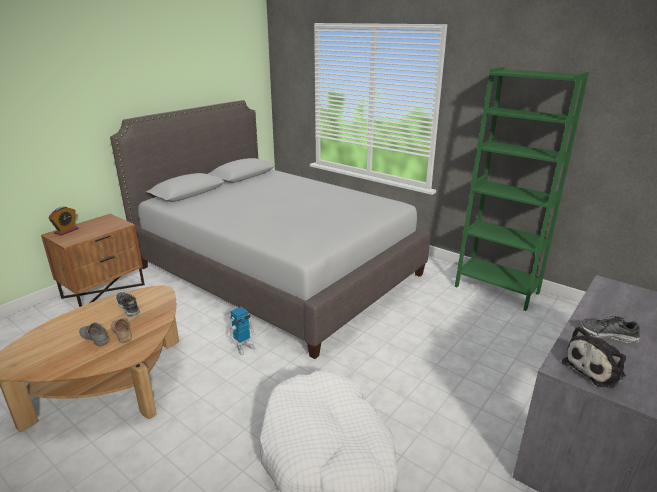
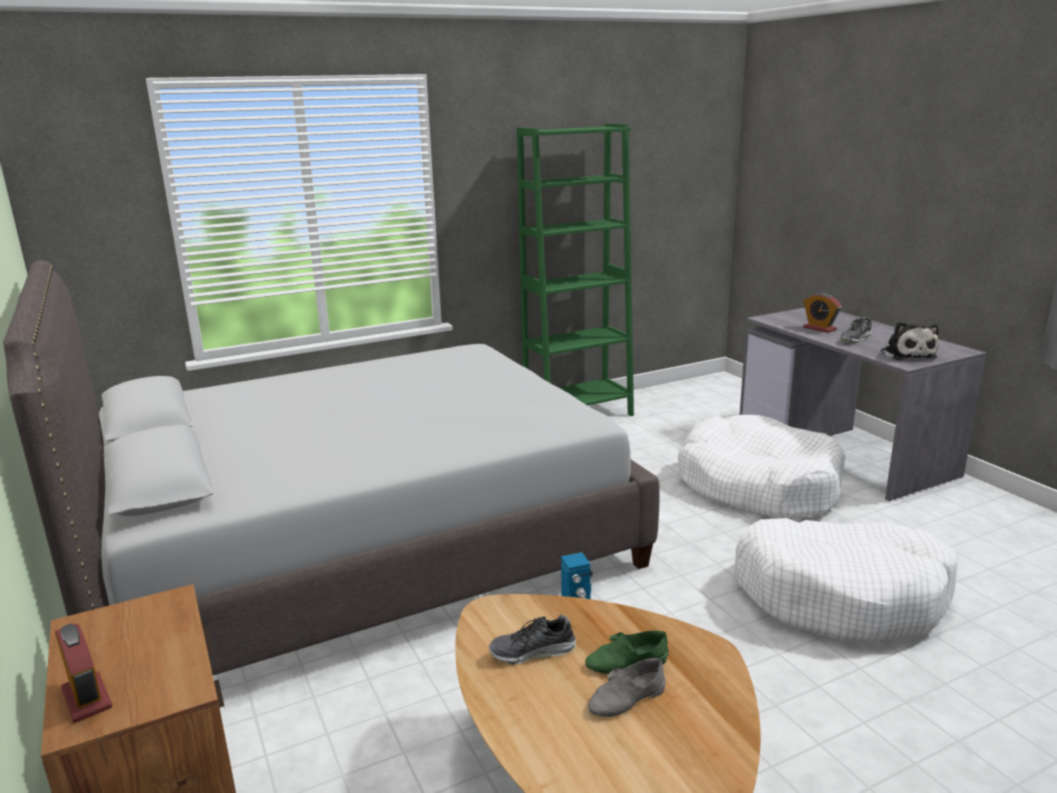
camera: 65 degrees left, 5 degrees down
beige shoe [111,318,132,343] -> green shoe [585,631,669,674]
none -> white dog bed [678,415,846,520]
none -> alarm clock [803,293,842,333]

